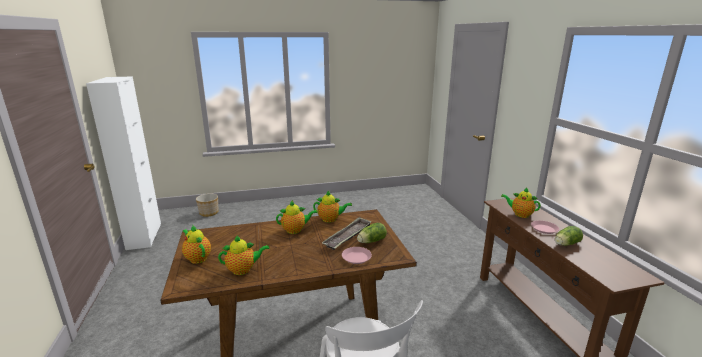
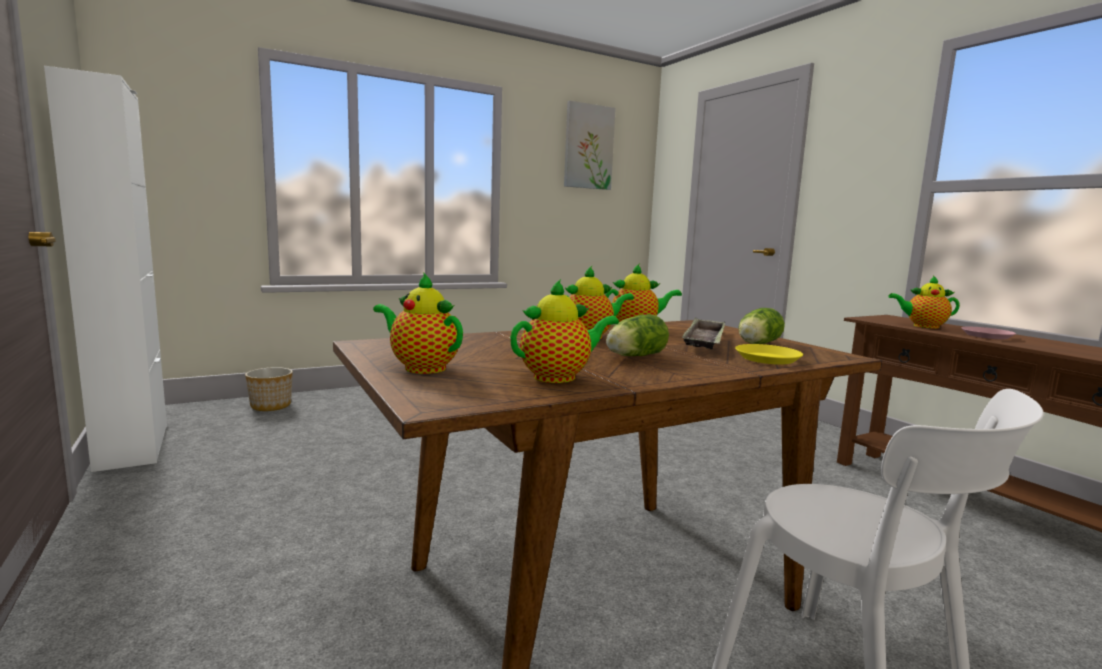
camera: 15 degrees left, 10 degrees down
pink plate [342,247,372,264] -> yellow plate [735,344,803,365]
lettuce [555,226,583,246] -> lettuce moved to [606,314,669,356]
none -> picture [564,101,616,190]

